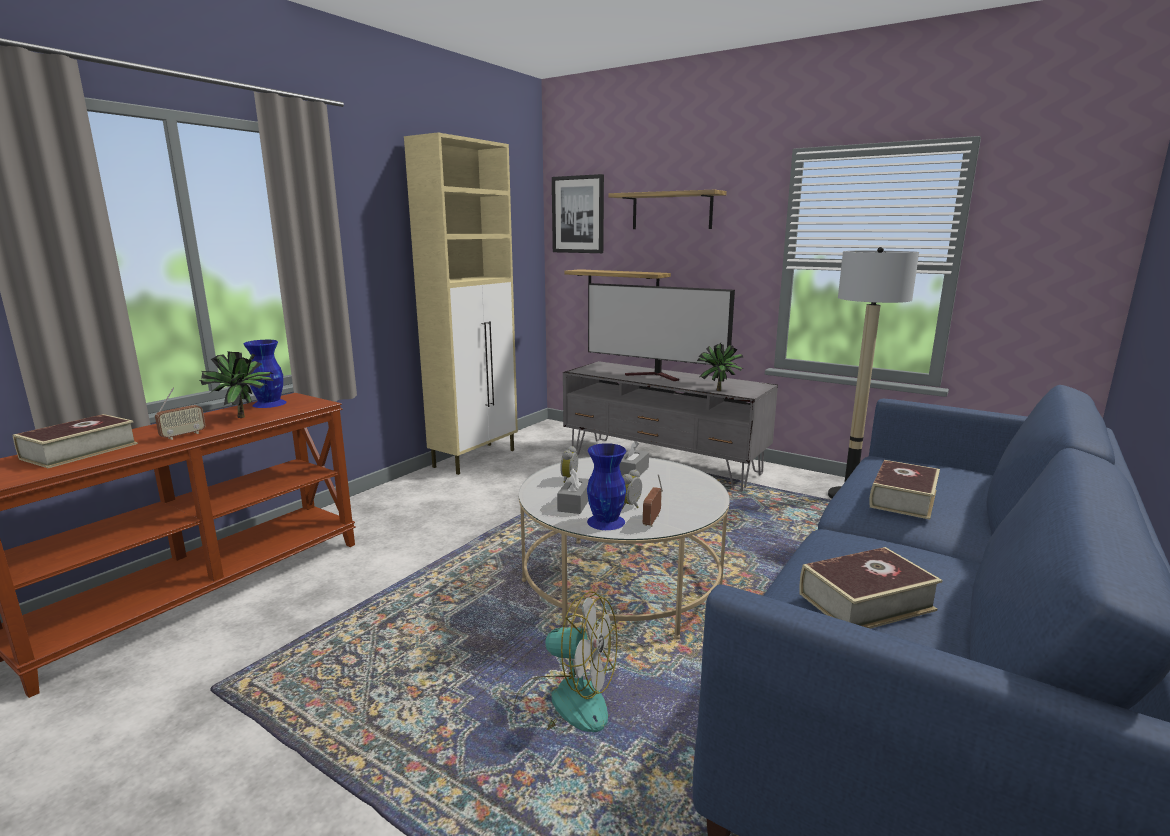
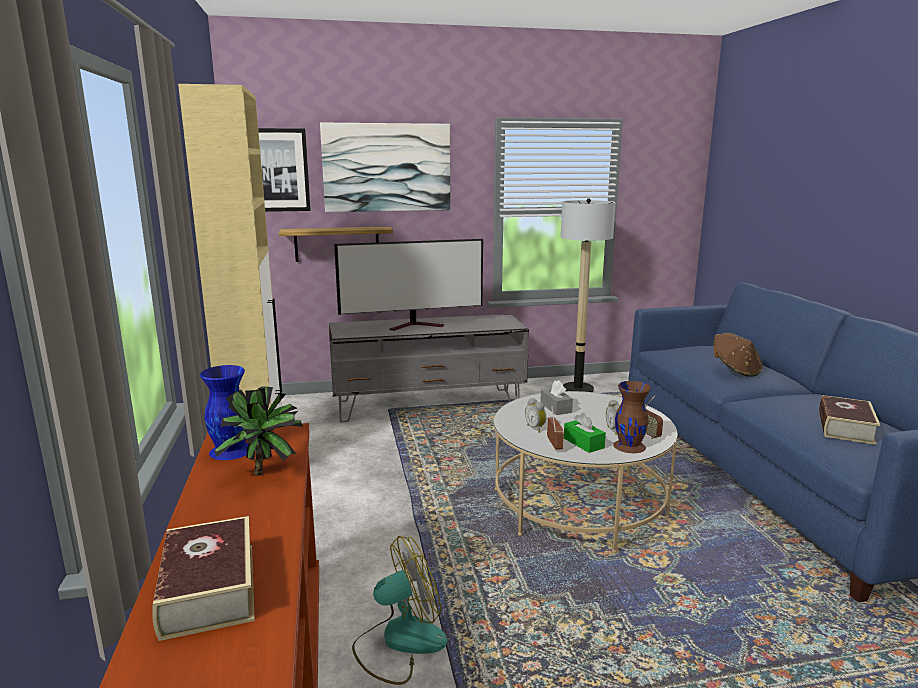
camera: 45 degrees left, 0 degrees up
radio [155,387,206,440] -> radio moved to [547,406,564,451]
fan [514,591,617,732] -> fan moved to [352,536,447,685]
grey tissue box [557,468,589,514] -> green tissue box [564,413,606,453]
blue vase [587,443,626,530] -> brown vase [613,381,651,453]
shelf [609,190,727,229] -> picture [320,122,450,212]
potted plant [697,343,743,391] -> none
book [869,460,940,520] -> brown hat [713,333,762,377]

